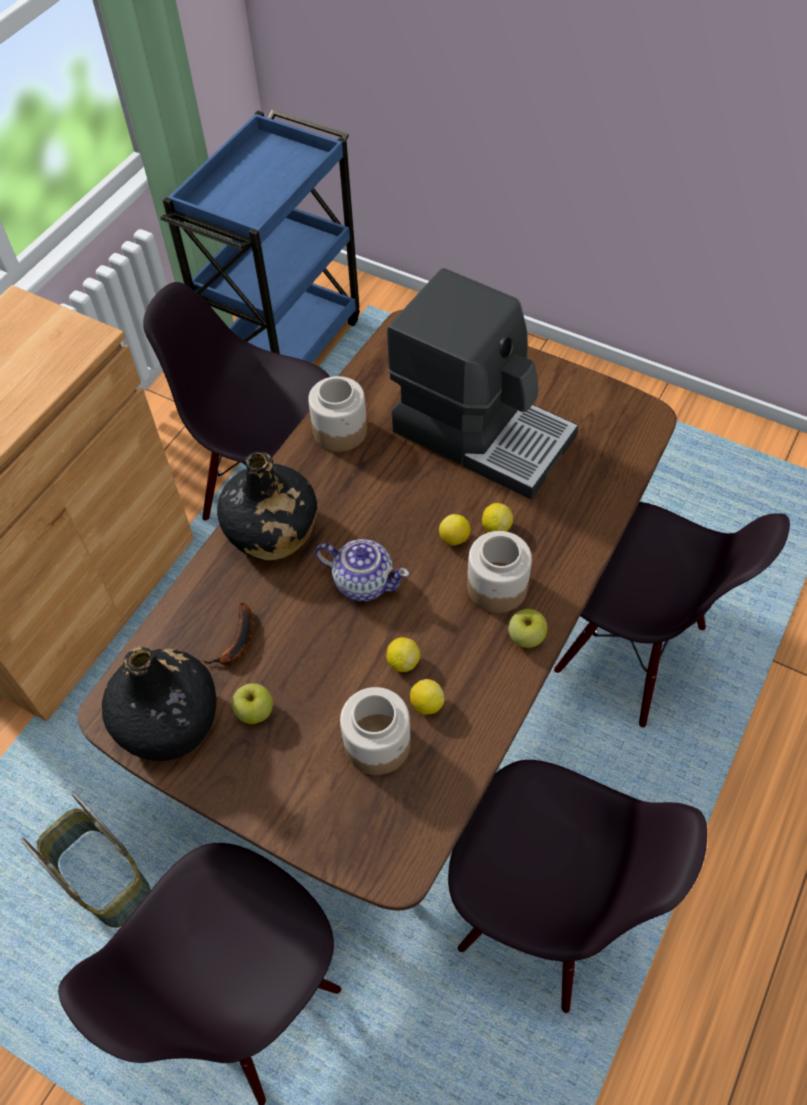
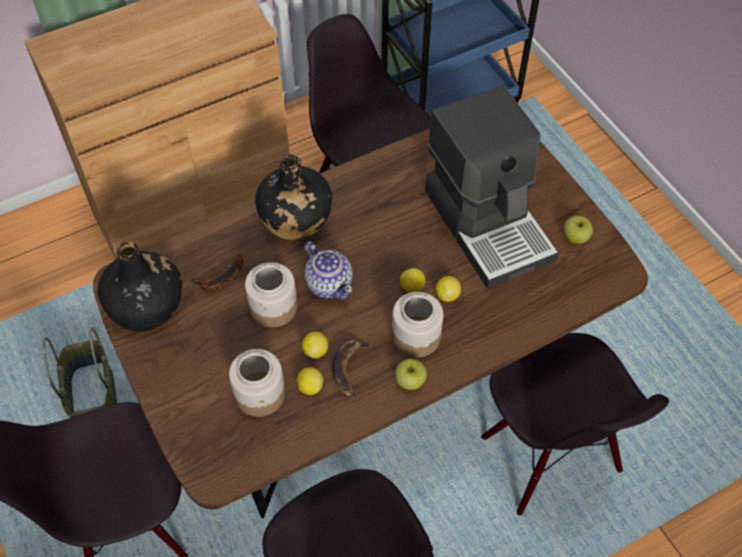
camera: 30 degrees right, 0 degrees up
apple [232,683,273,724] -> apple moved to [564,216,593,244]
jar [308,376,367,452] -> jar moved to [245,262,297,327]
none -> banana [332,340,373,397]

